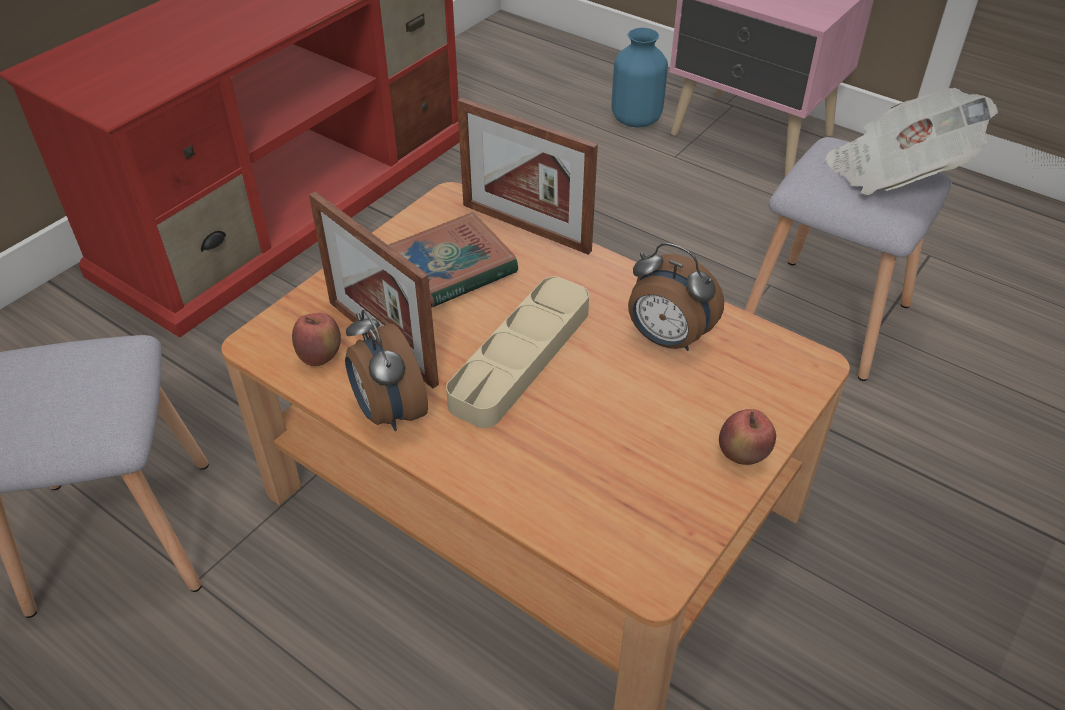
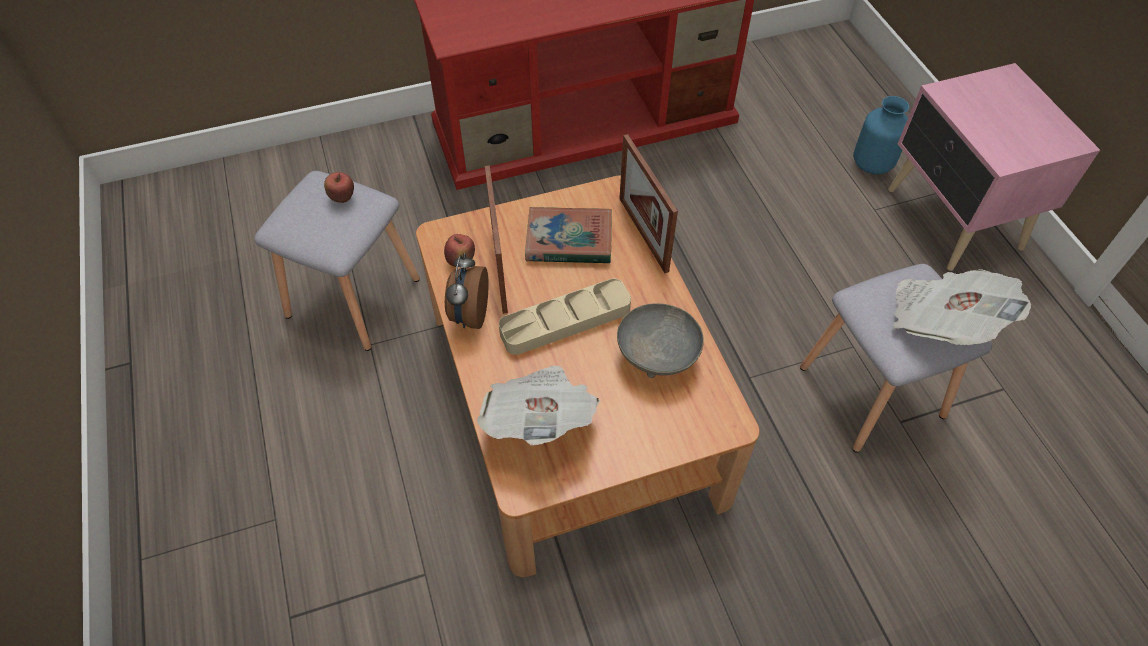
camera: 35 degrees right, 10 degrees up
alarm clock [628,243,724,351] -> grey bowl [617,303,704,378]
apple [719,409,776,465] -> apple moved to [324,172,354,203]
none -> newspaper [477,365,600,446]

